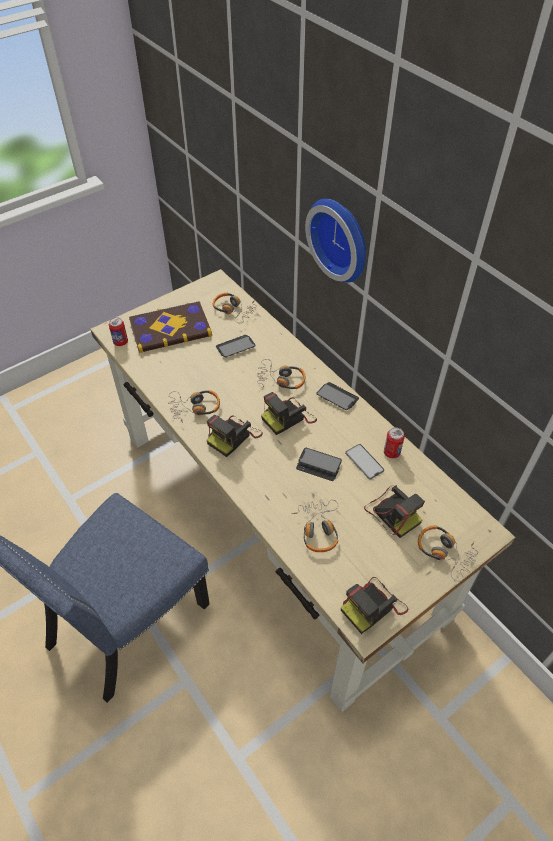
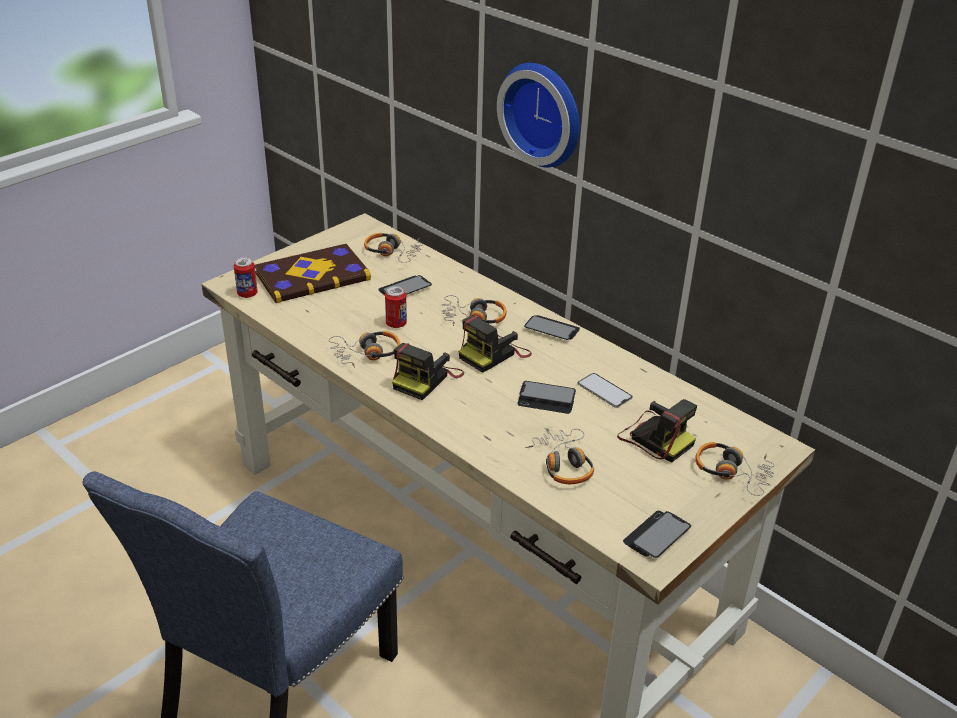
camera: 10 degrees left, 15 degrees down
camera [341,577,408,634] -> phone [623,511,691,558]
can [384,427,405,458] -> can moved to [385,286,407,328]

